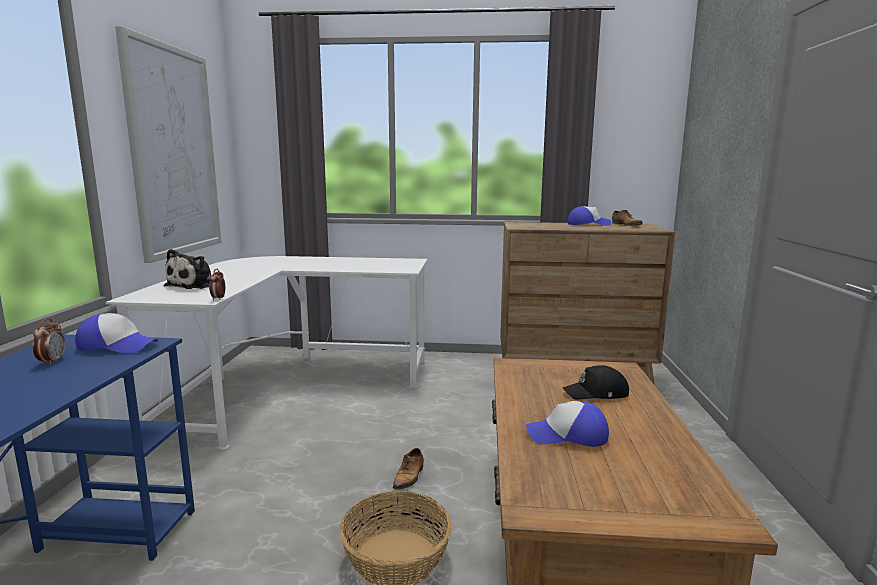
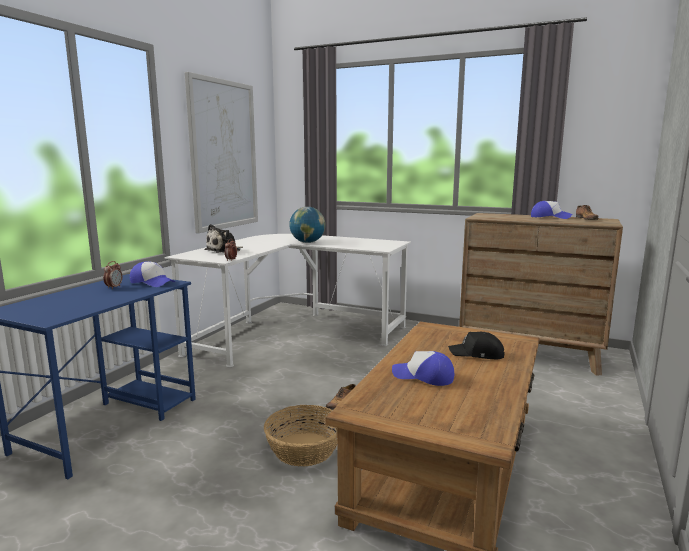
camera: 20 degrees right, 0 degrees up
none -> globe [289,207,326,243]

